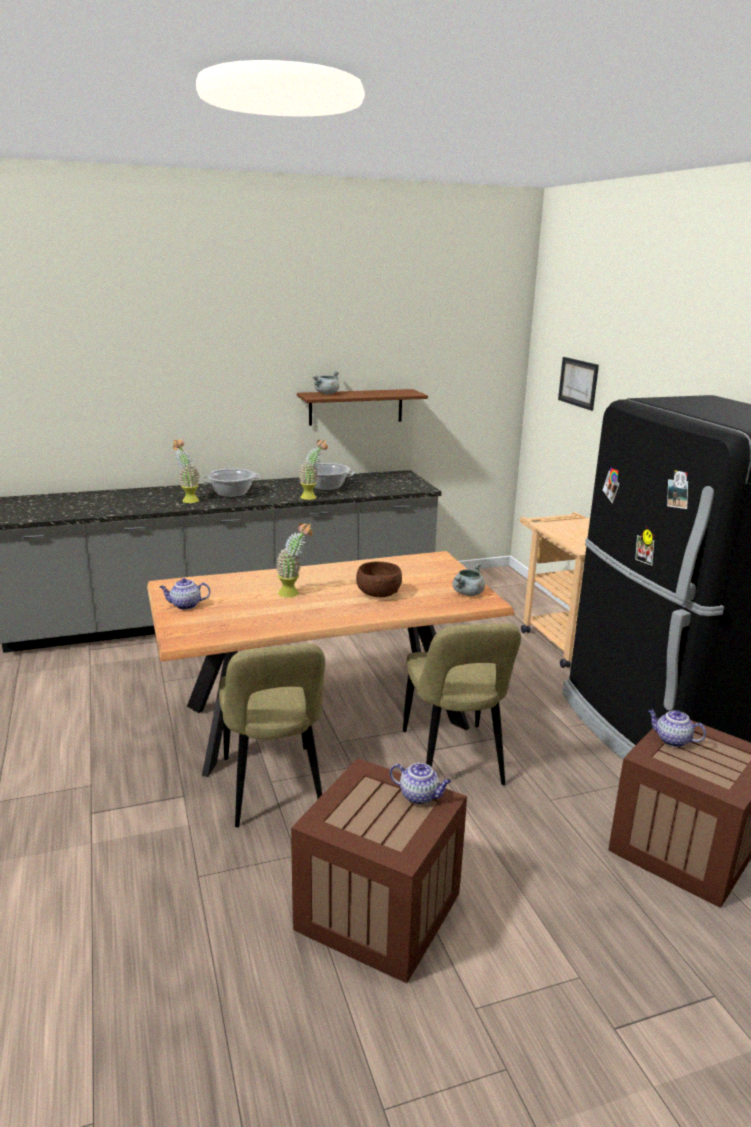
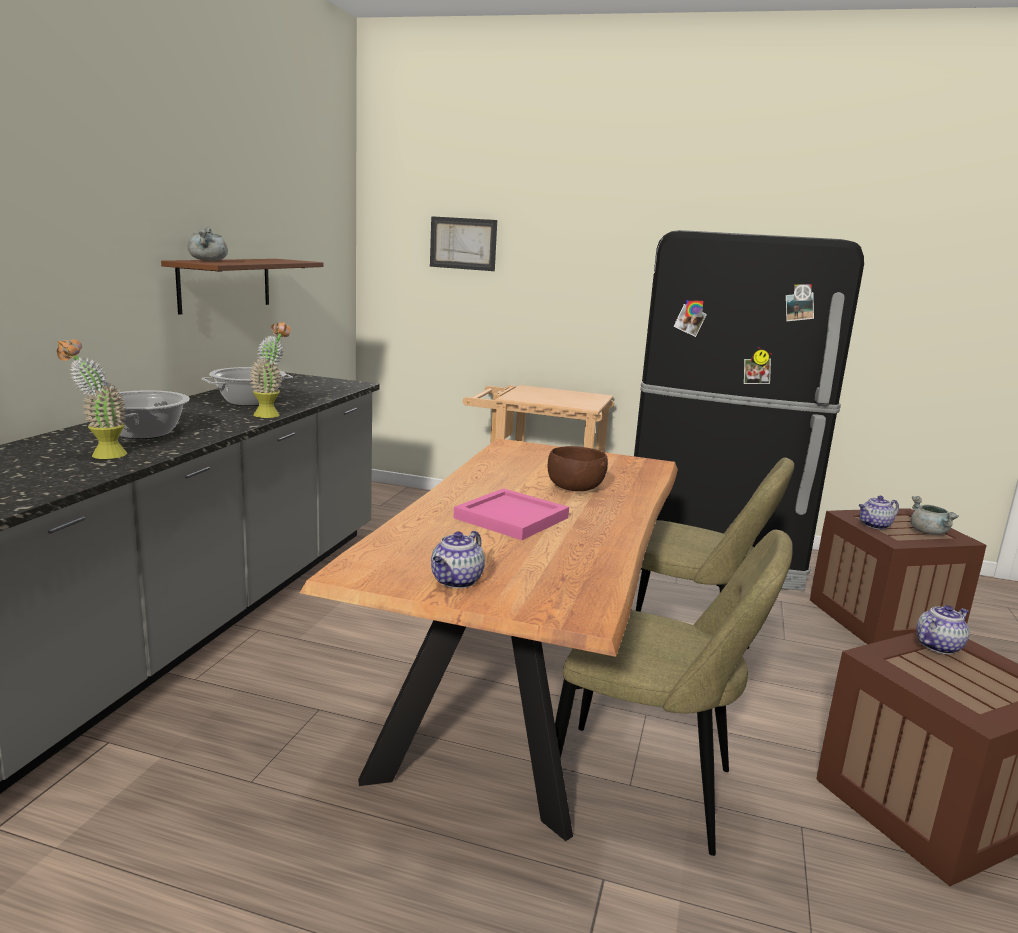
camera: 55 degrees left, 5 degrees down
potted plant [276,523,312,597] -> pink tray [453,488,569,540]
grey cooking pot [452,562,485,596] -> grey cooking pot moved to [911,496,959,535]

